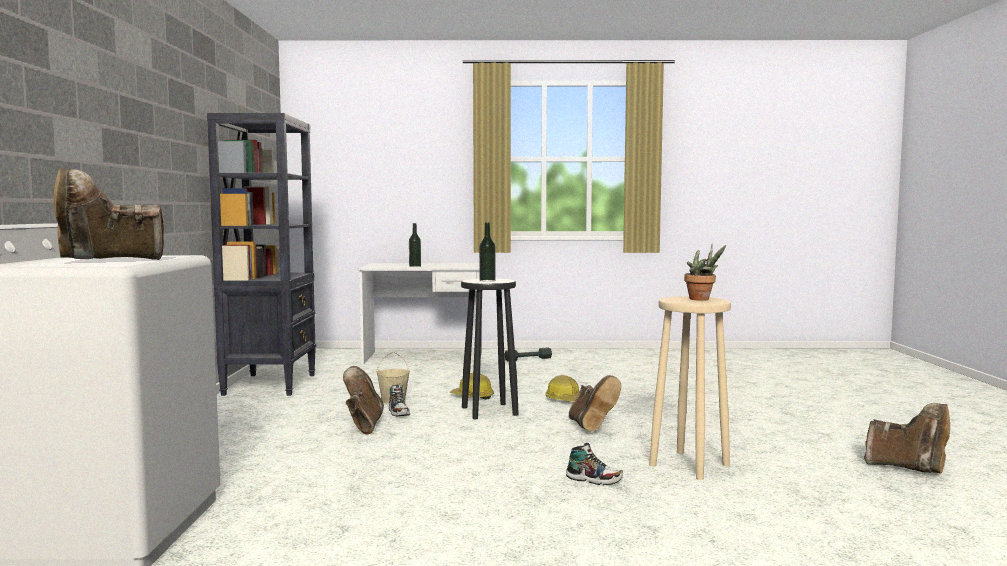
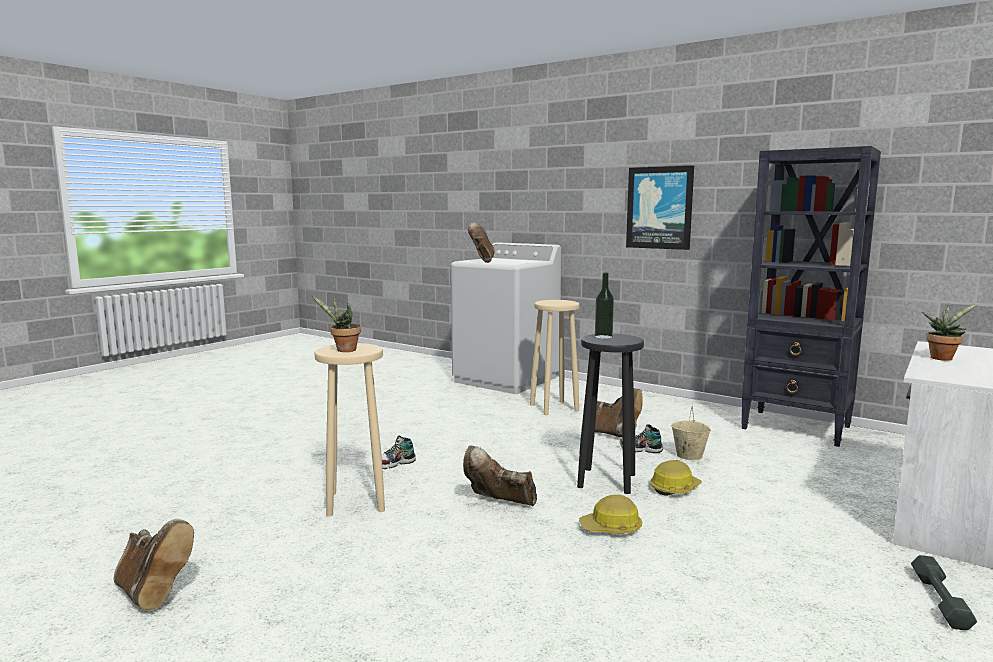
camera: 125 degrees right, 5 degrees up
bottle [409,223,421,267] -> potted plant [922,303,978,361]
brown boot [864,403,950,473] -> brown boot turned 120 degrees counterclockwise [114,519,194,610]
none -> beige stool [530,300,580,415]
none -> picture [626,165,694,250]

